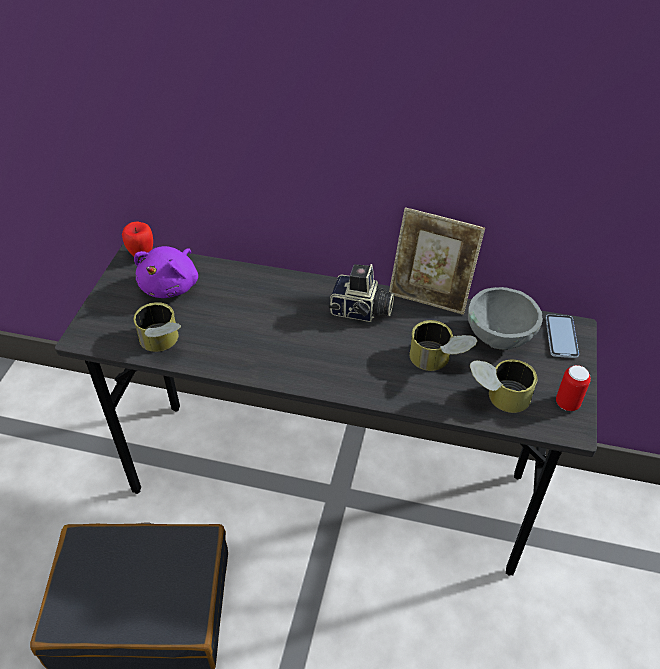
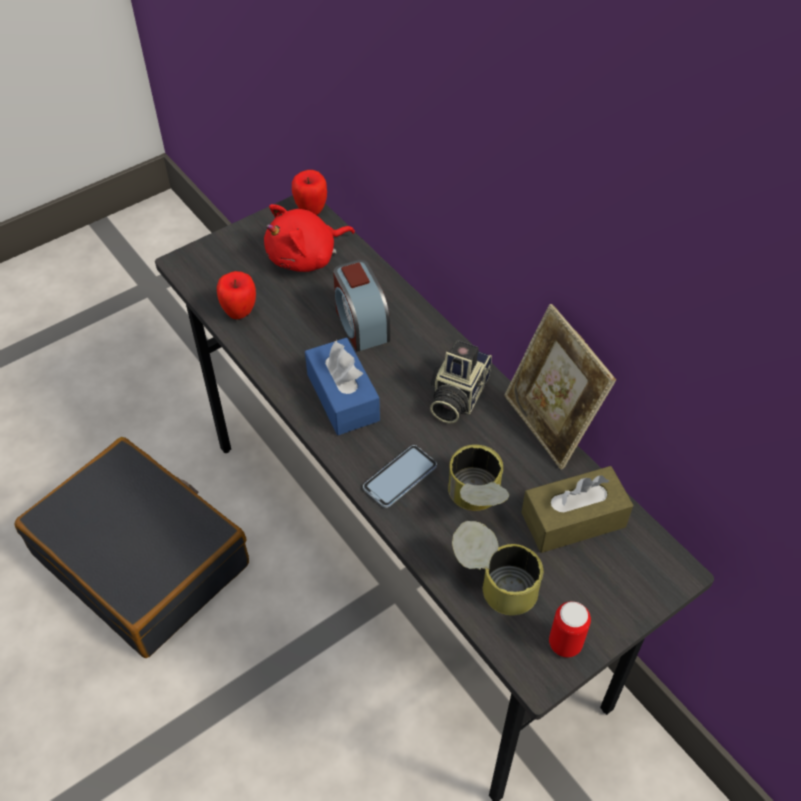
camera: 40 degrees right, 5 degrees up
purple plush toy [134,246,198,298] -> red plush toy [264,204,355,272]
can [134,302,181,352] -> apple [217,271,256,319]
camera [329,264,394,322] -> camera turned 60 degrees clockwise [430,340,492,423]
grey bowl [468,287,543,350] -> brown tissue box [521,466,633,553]
phone [546,314,579,358] -> phone moved to [363,445,437,508]
none -> blue tissue box [305,338,380,435]
none -> alarm clock [333,260,390,352]

